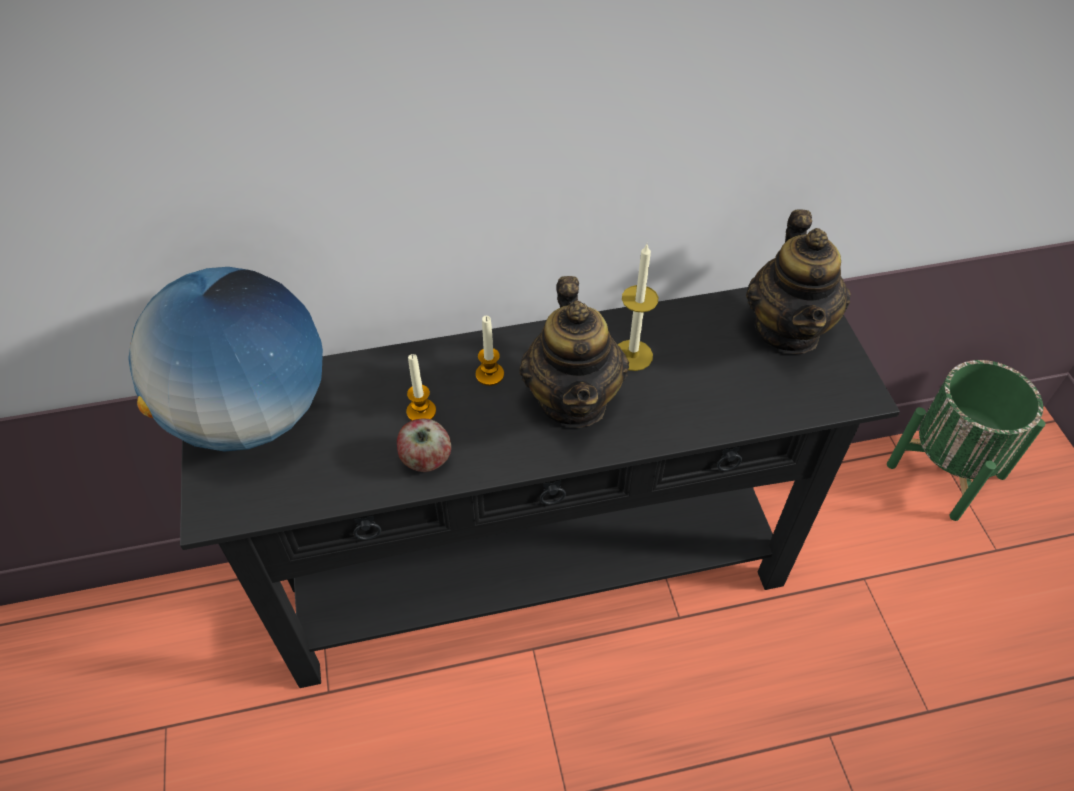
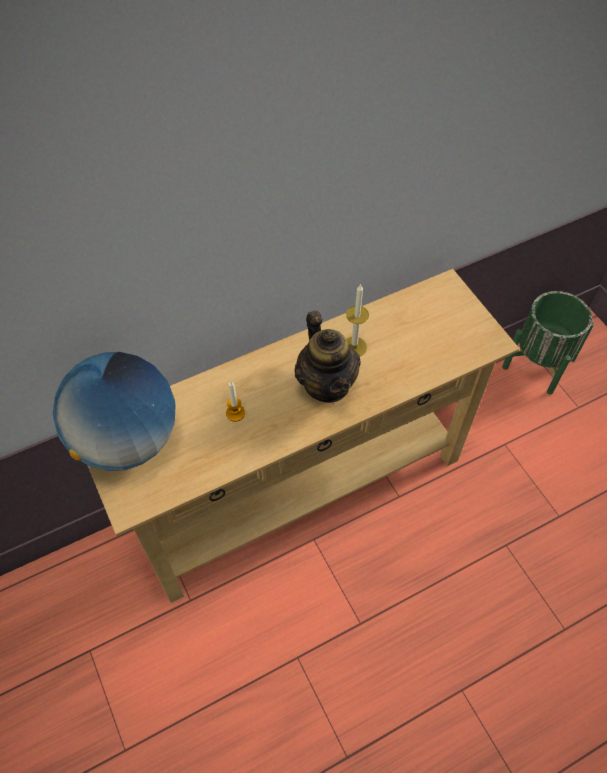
camera: 15 degrees left, 5 degrees up
black console table [180,287,900,688] -> beige console table [87,269,520,603]
apple [397,419,451,472] -> none
candle [476,316,504,386] -> none
teapot [746,210,851,354] -> none

